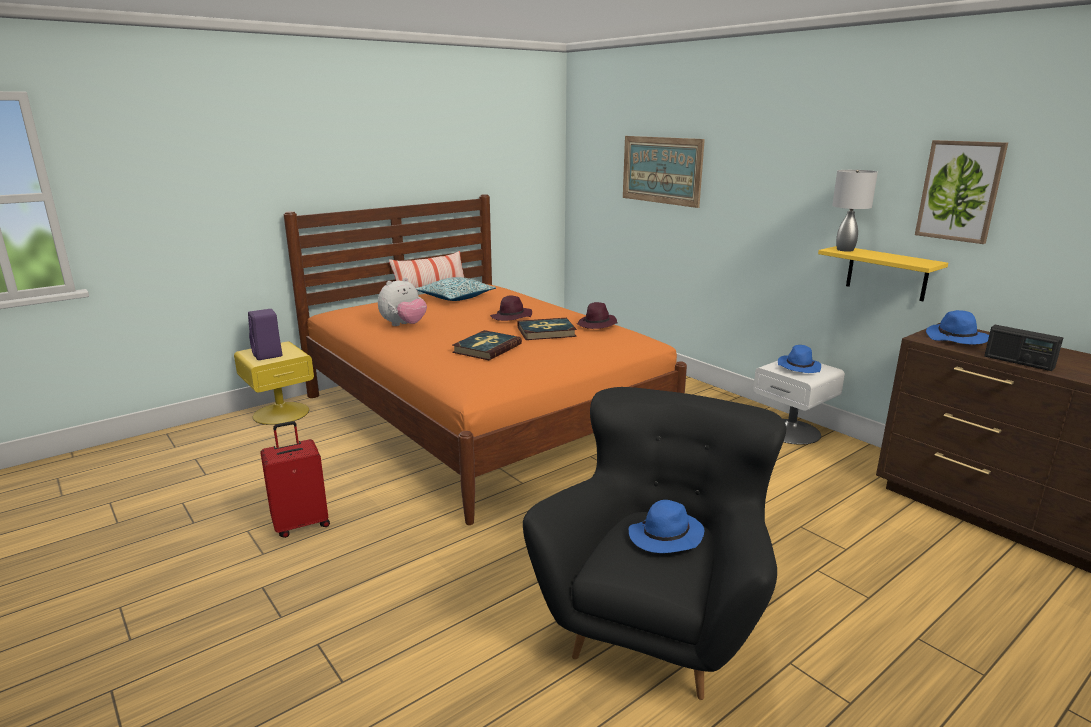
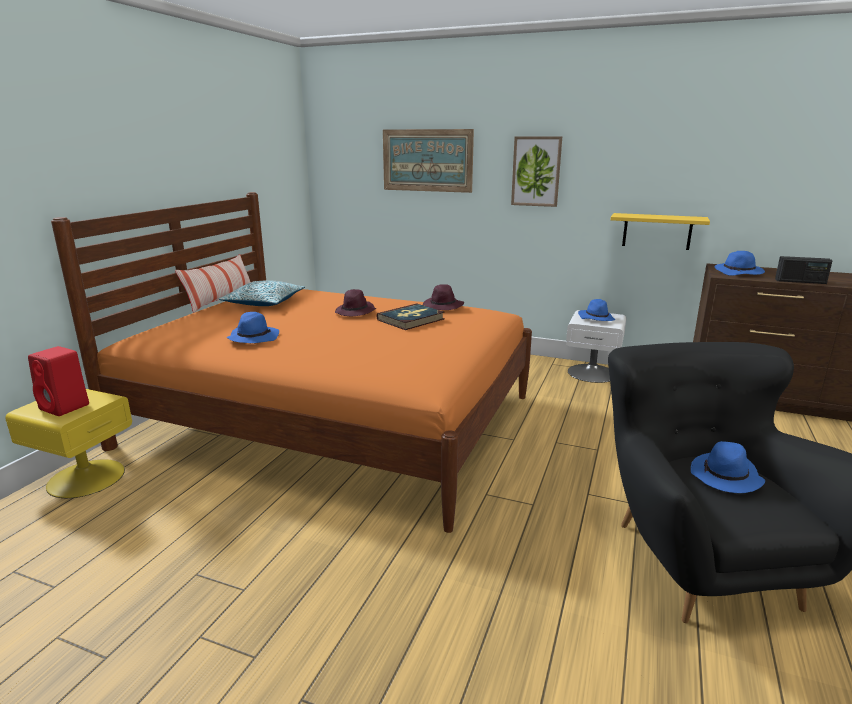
camera: 30 degrees left, 0 degrees up
purple speaker [248,309,282,360] -> red speaker [28,346,89,416]
red suitcase [260,421,330,538] -> none
plush toy [378,278,427,326] -> blue hat [227,312,279,343]
book [452,330,522,360] -> none
grey table lamp [832,170,878,252] -> none
picture [915,140,1008,244] -> picture moved to [511,136,562,207]

